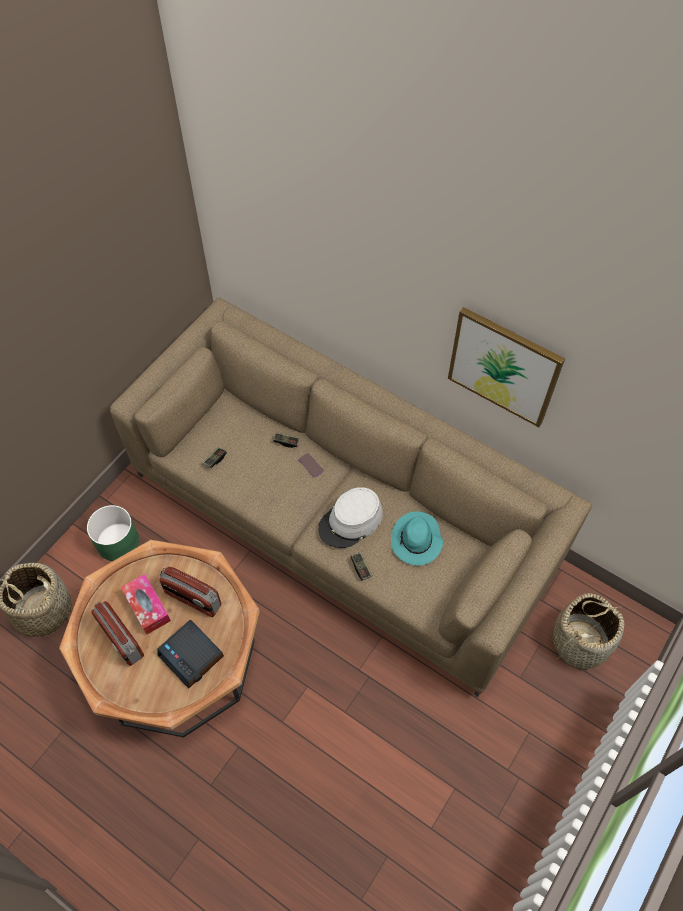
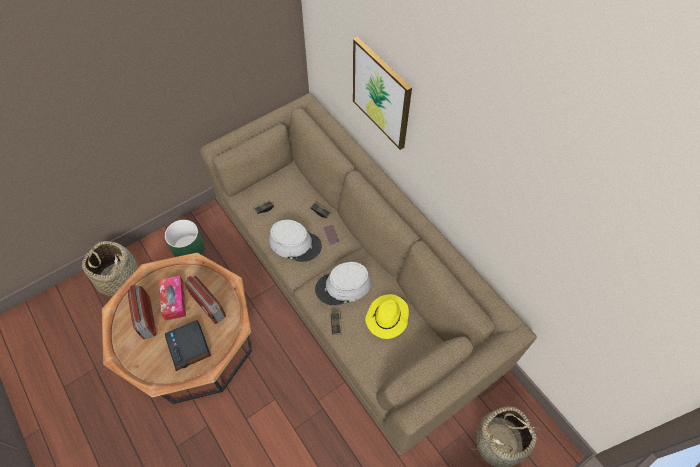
camera: 20 degrees right, 0 degrees up
turquoise hat [391,511,443,565] -> yellow hat [365,294,409,339]
picture [448,307,565,427] -> picture moved to [353,37,412,150]
none -> grey hat [269,220,322,262]

